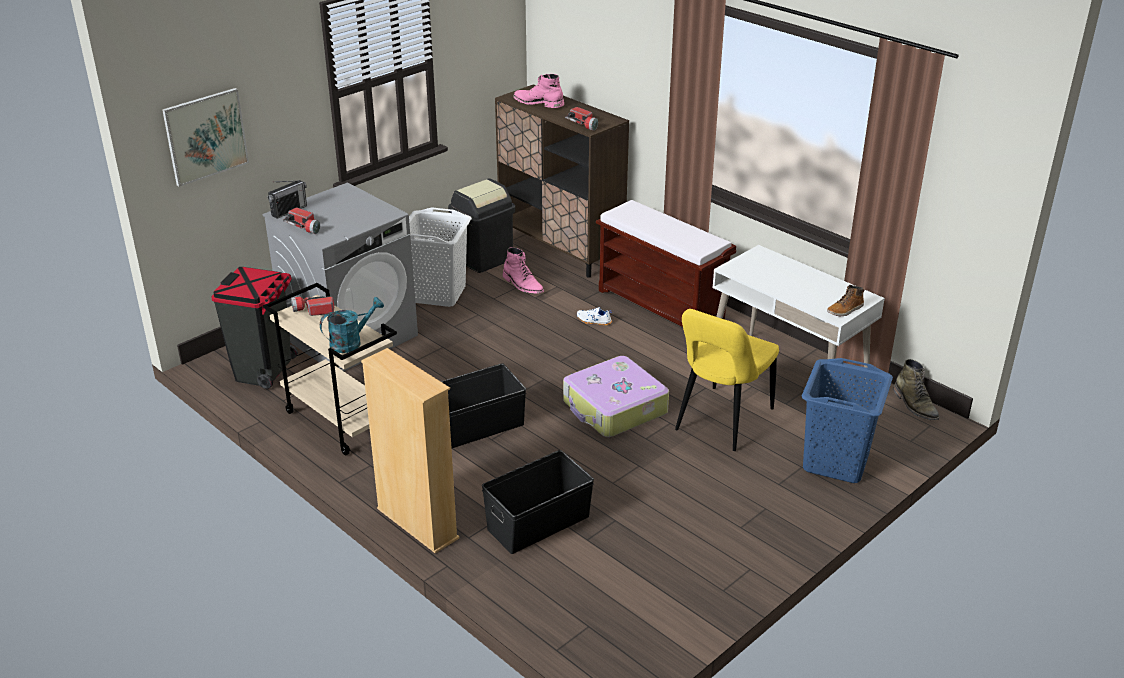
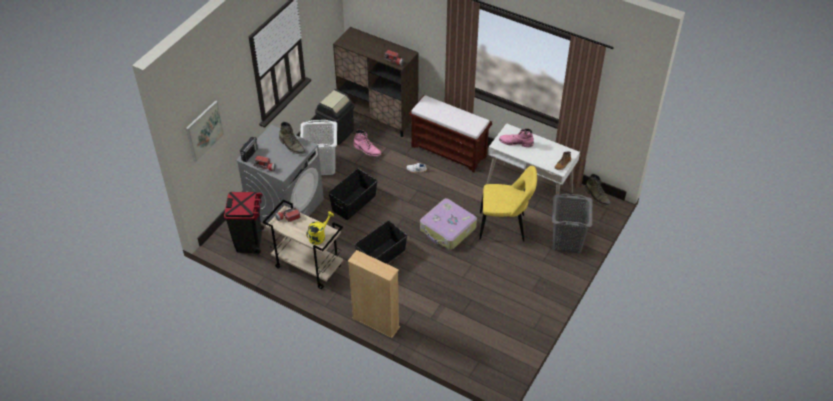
camera: 15 degrees left, 15 degrees up
turquoise watering can [320,297,384,353] -> yellow watering can [306,211,334,245]
black storage box [482,450,594,554] -> black storage box moved to [329,168,377,220]
pink boot [513,74,564,108] -> pink boot moved to [499,129,534,147]
yellow chair [675,309,779,451] -> yellow chair turned 105 degrees counterclockwise [479,166,537,242]
blue laundry basket [801,358,893,483] -> grey laundry basket [552,194,592,253]
none -> green boot [279,122,306,154]

